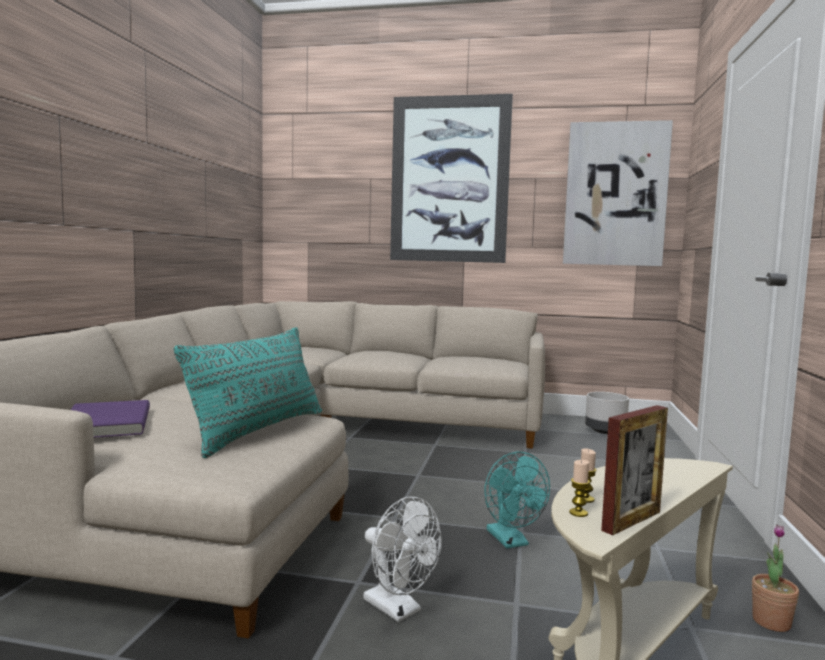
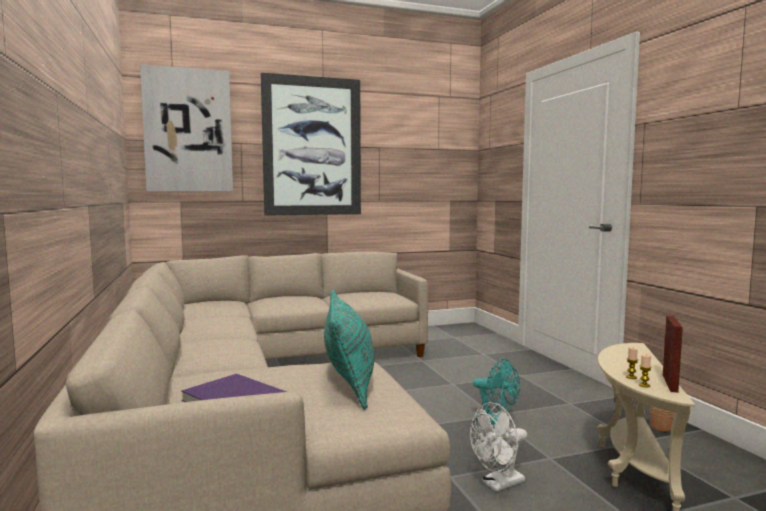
camera: 30 degrees left, 0 degrees up
white fan [363,496,442,622] -> white fan turned 135 degrees clockwise [470,402,527,492]
picture [563,120,673,266] -> picture moved to [140,65,233,191]
grey planter [585,392,629,434] -> none

